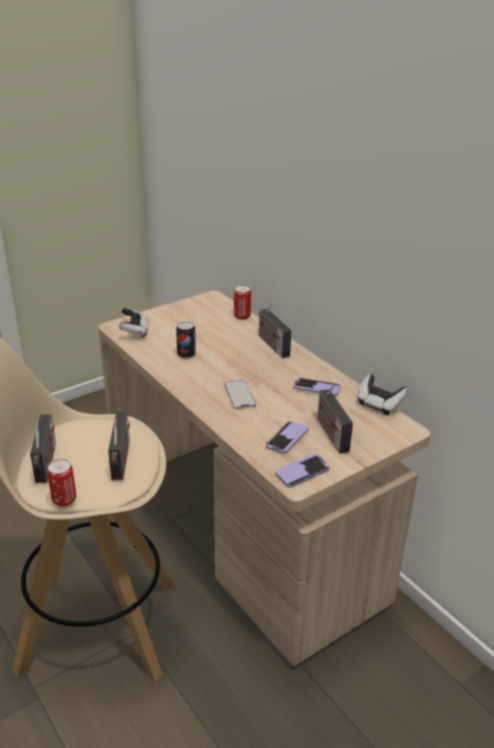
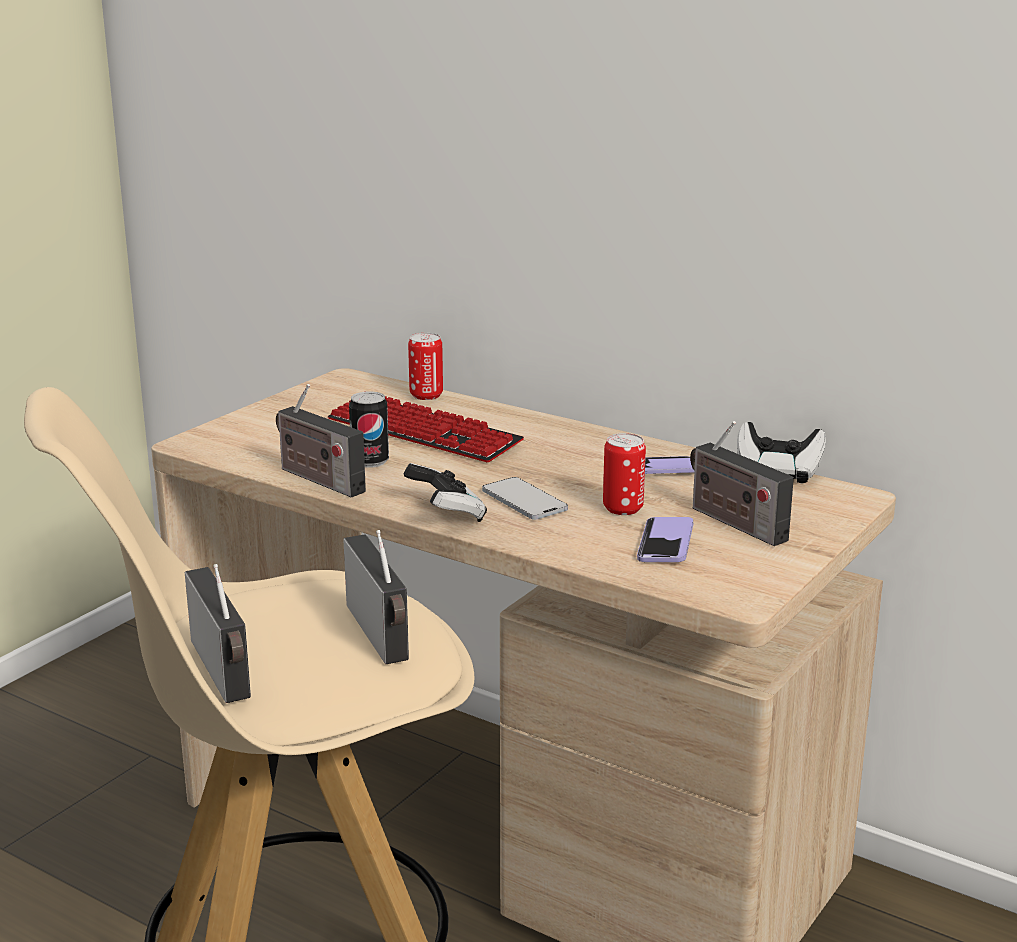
camera: 20 degrees left, 10 degrees down
can [47,459,76,507] -> can moved to [603,433,646,515]
game controller [119,307,148,338] -> game controller moved to [403,463,487,522]
radio [259,302,292,358] -> radio moved to [276,384,366,498]
phone [275,454,330,488] -> none
none -> keyboard [328,391,524,462]

